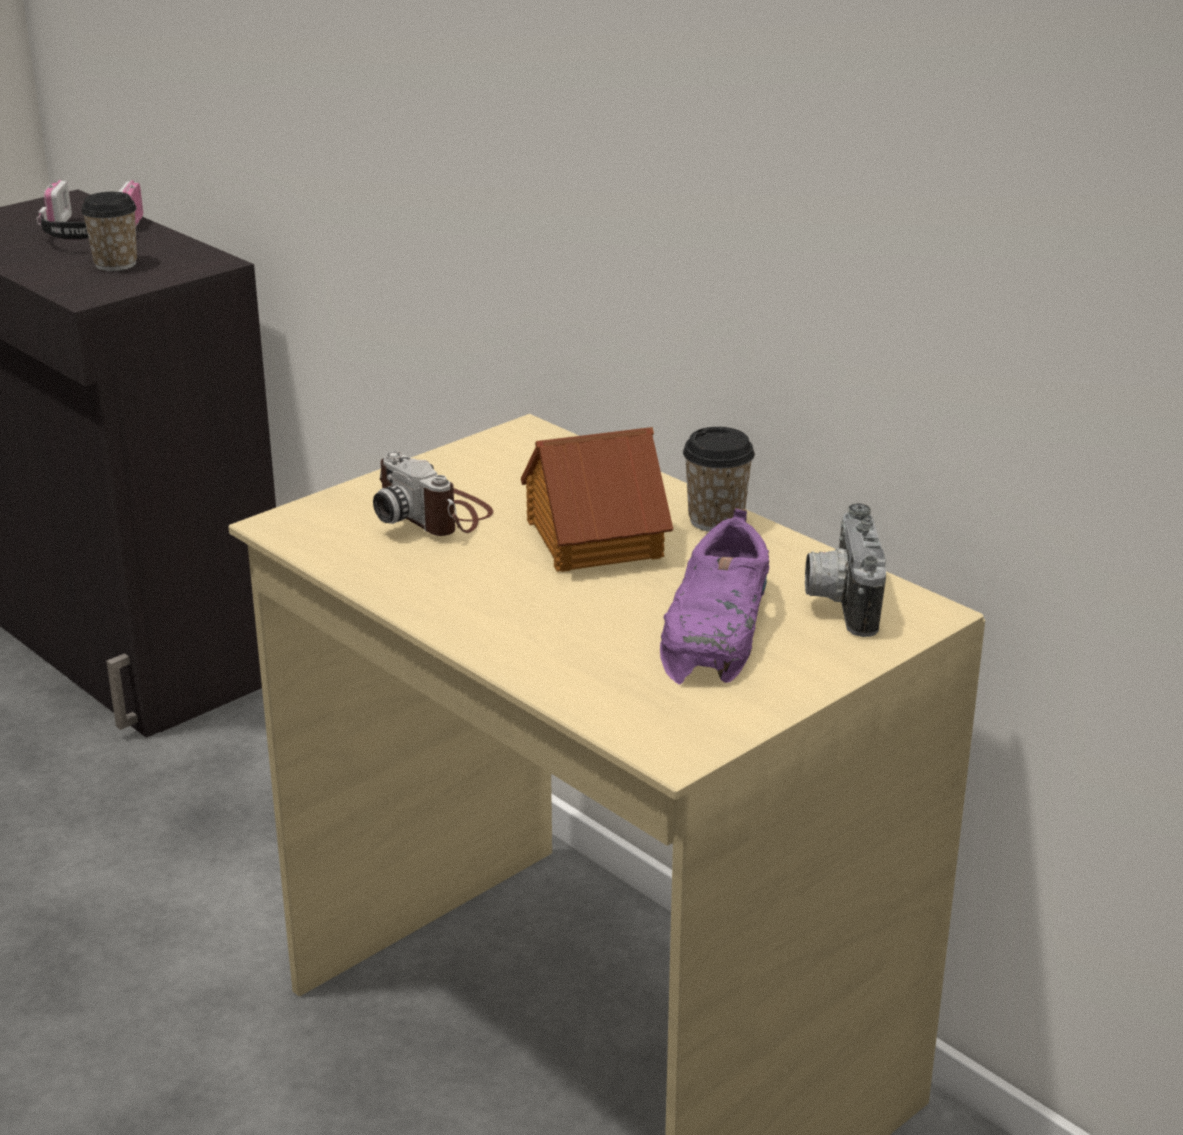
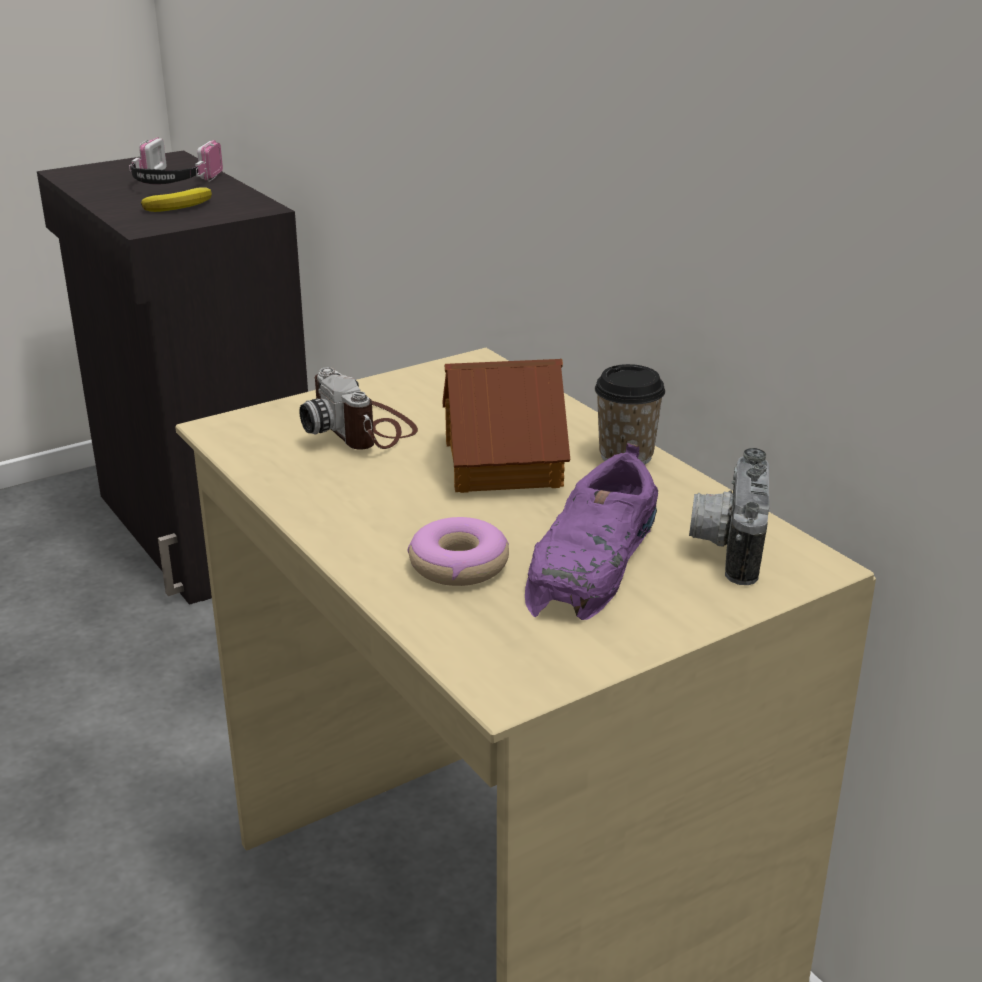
camera: 10 degrees right, 0 degrees up
cup [81,192,137,271] -> banana [141,187,212,212]
none -> donut [408,517,509,586]

